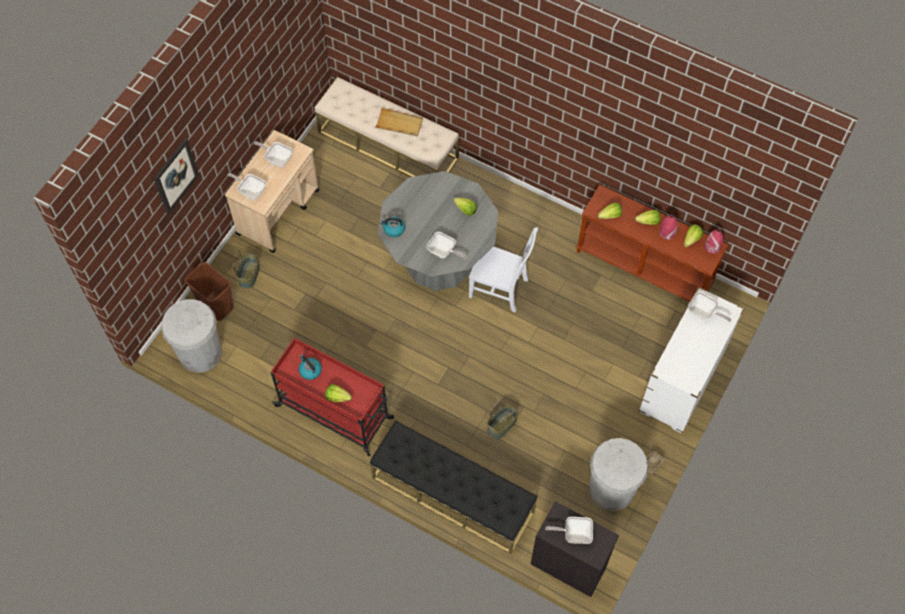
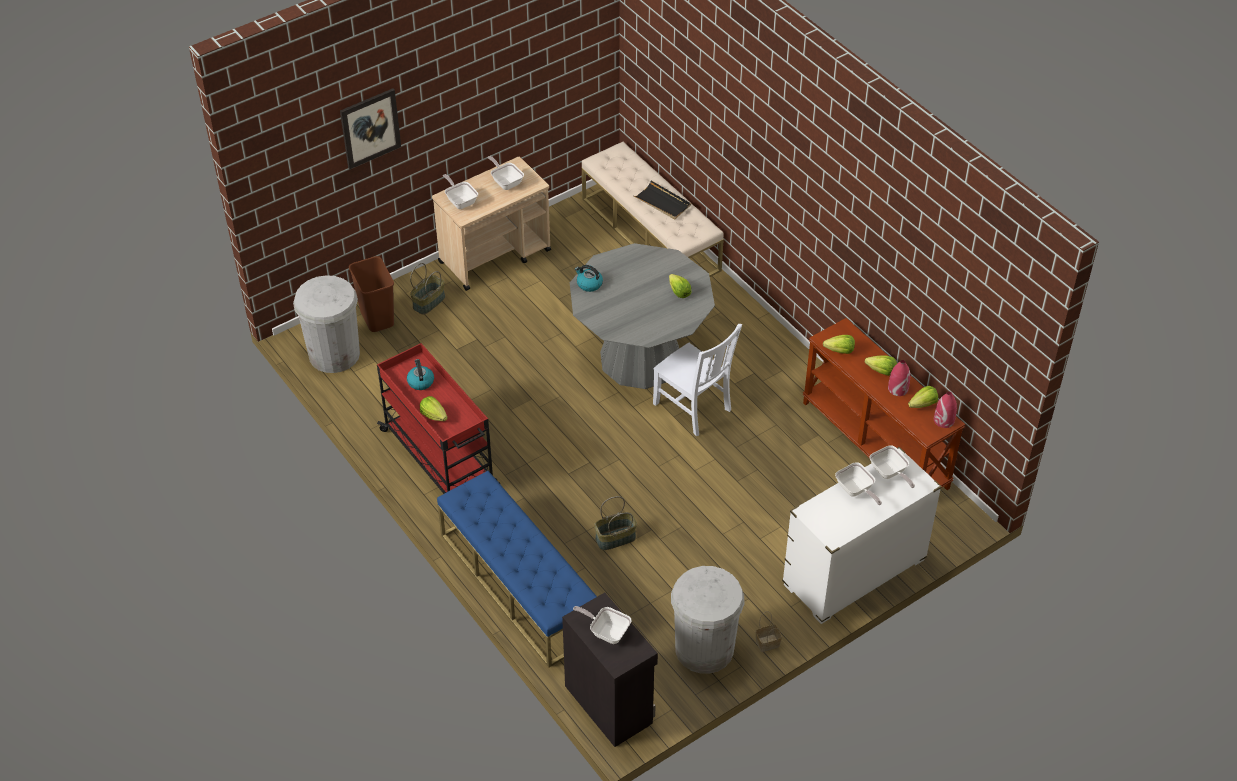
camera: 25 degrees right, 15 degrees down
black bench [370,421,537,554] -> blue bench [437,471,597,667]
beige tray [375,108,423,137] -> black tray [633,180,691,220]
frying pan [426,232,467,260] -> frying pan moved to [835,462,882,505]

